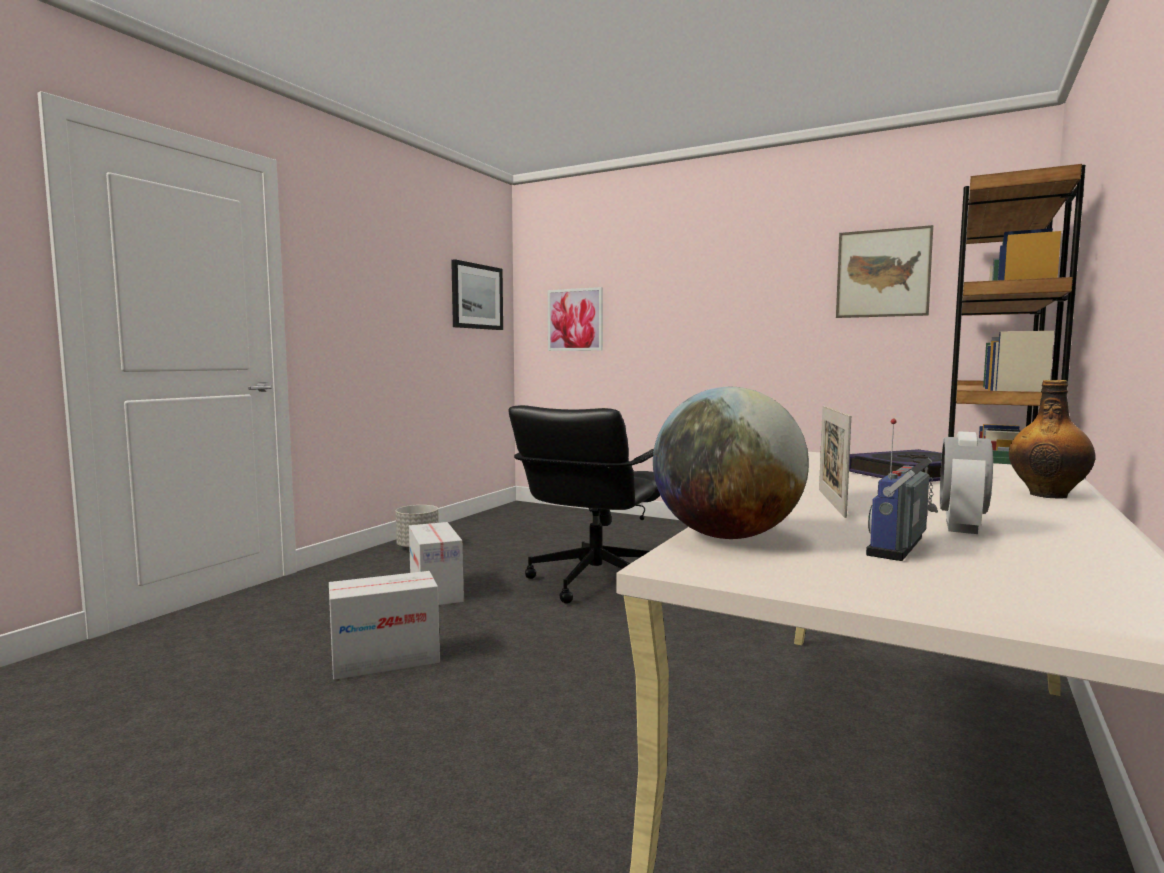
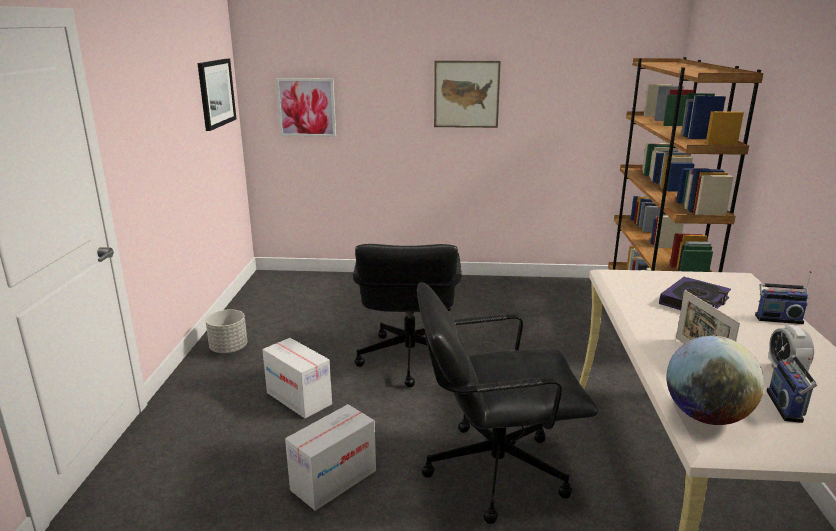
camera: 25 degrees left, 15 degrees up
picture [836,225,933,318] -> picture moved to [434,60,501,128]
bottle [1009,380,1095,499] -> radio [755,271,812,324]
none -> black office chair [417,282,598,524]

